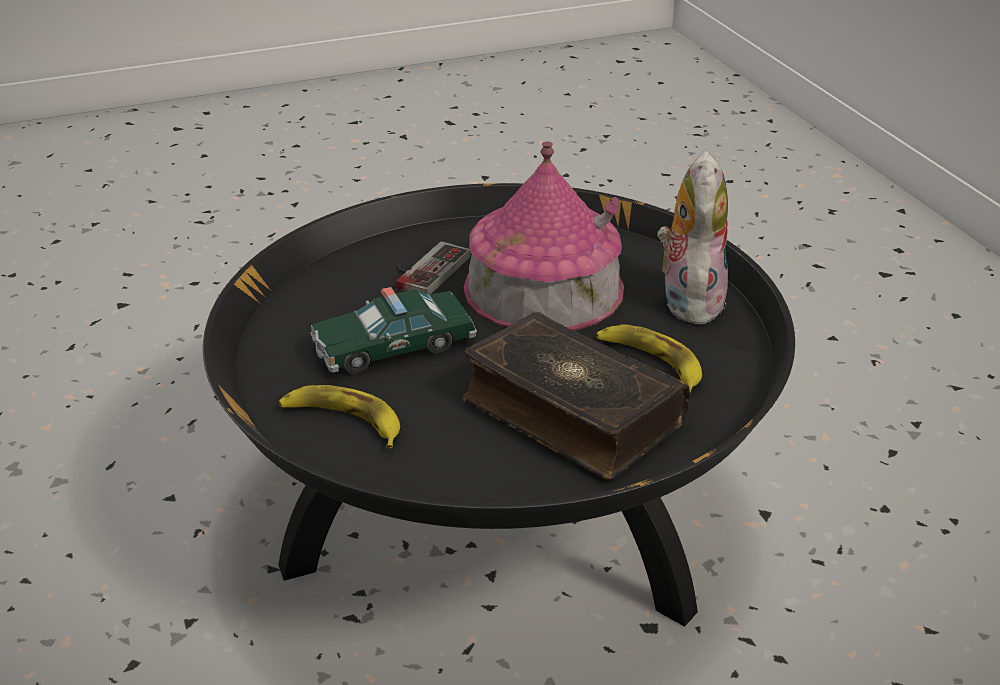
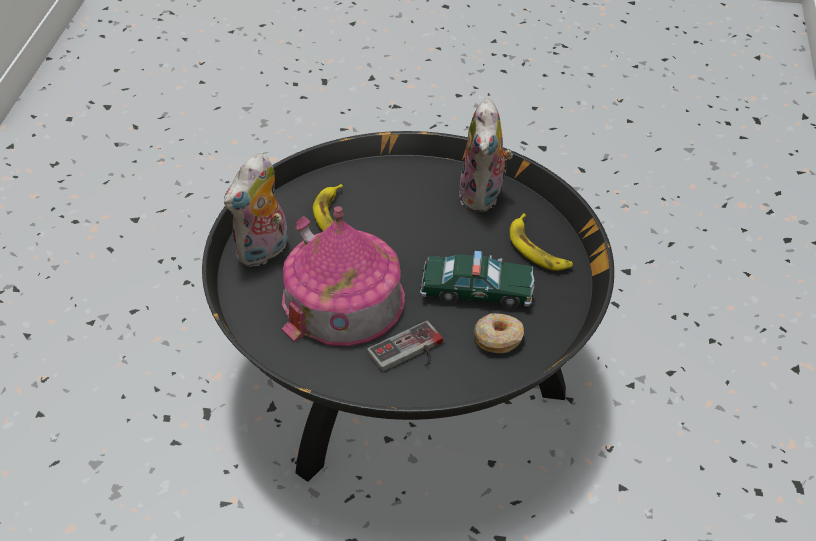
camera: 150 degrees left, 10 degrees up
book [462,312,690,479] -> none
none -> plush toy [459,98,513,212]
none -> donut [474,313,524,353]

